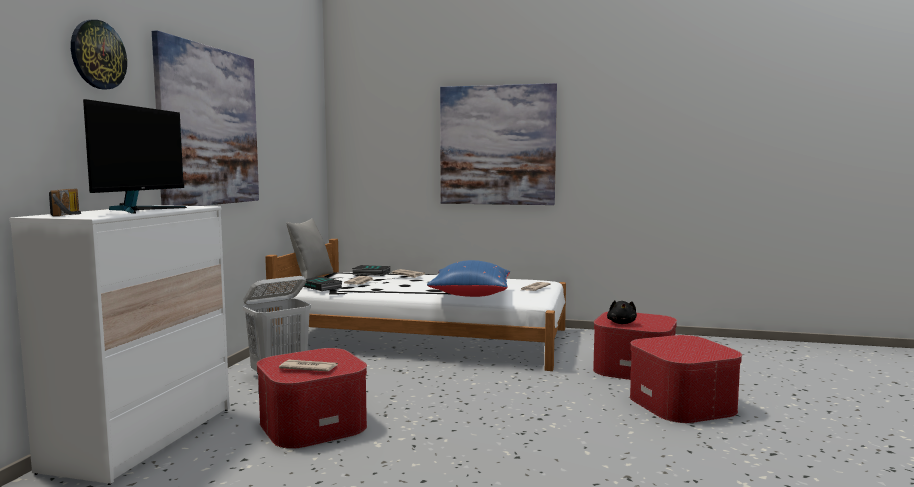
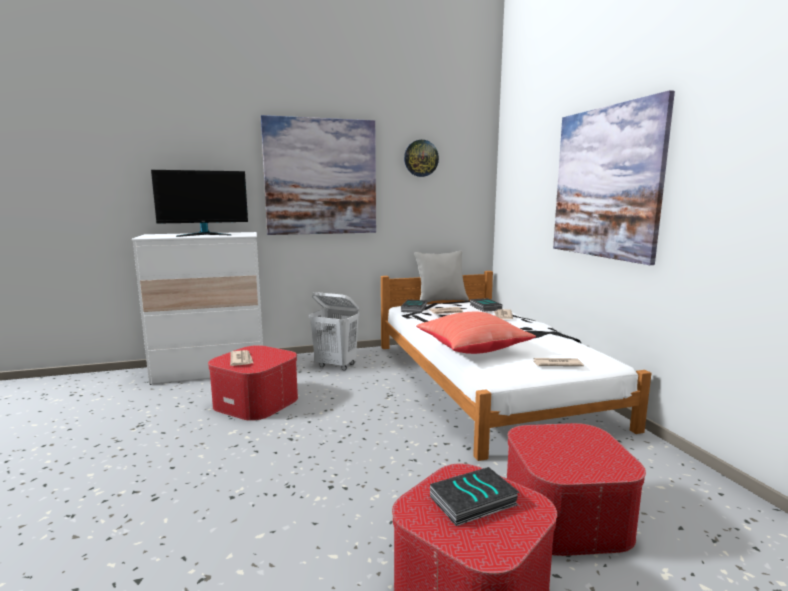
camera: 60 degrees right, 5 degrees up
radio [49,189,81,216] -> none
wall clock [71,20,127,90] -> wall clock moved to [404,140,439,177]
blue pillow [427,260,510,297] -> red pillow [416,312,536,354]
black plush toy [607,300,637,324] -> none
none -> book [430,467,520,526]

